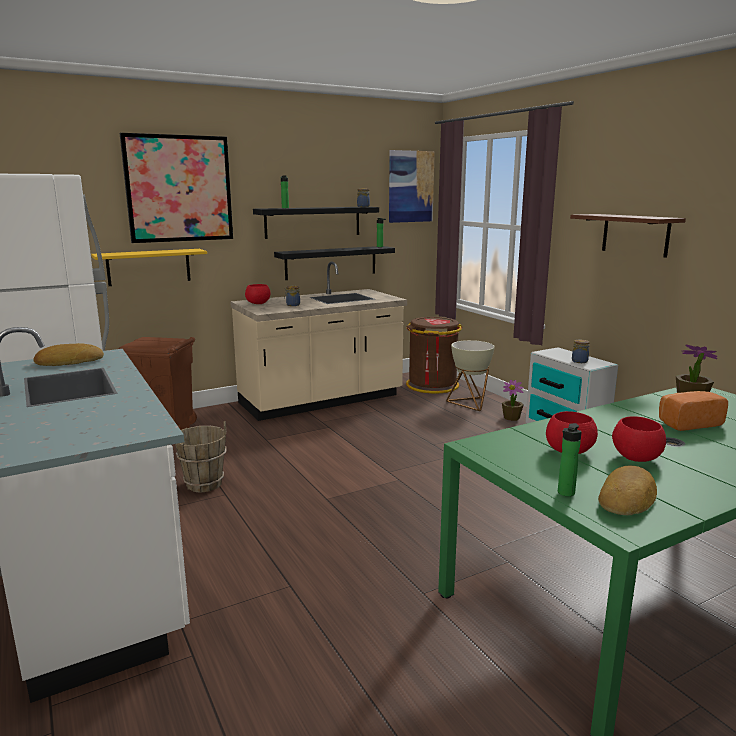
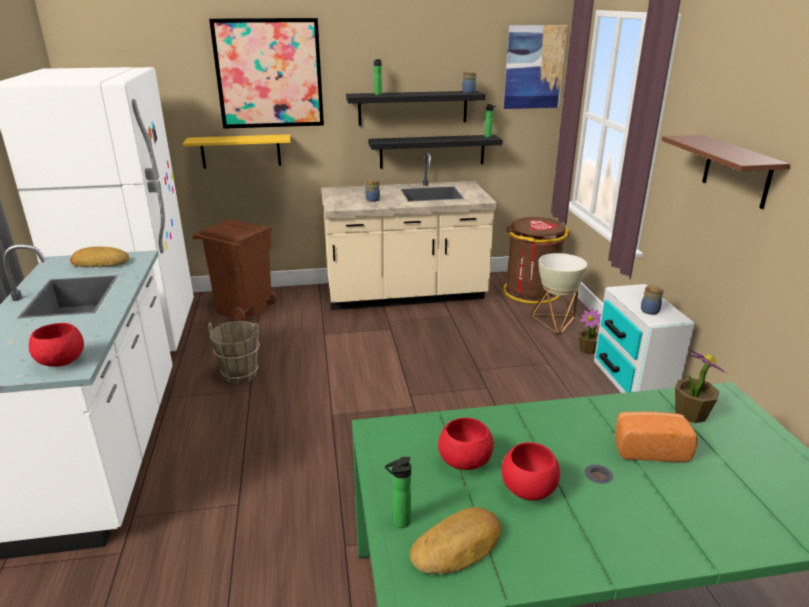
camera: 20 degrees right, 10 degrees up
red bowl [245,284,271,304] -> red bowl moved to [29,323,84,367]

